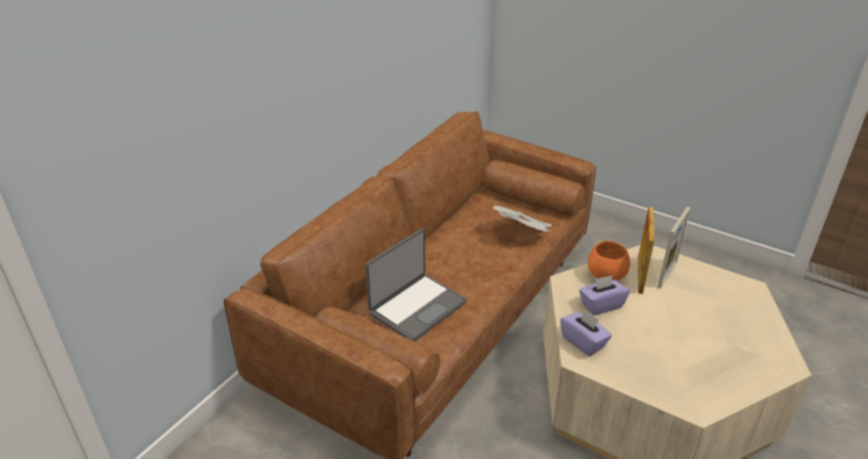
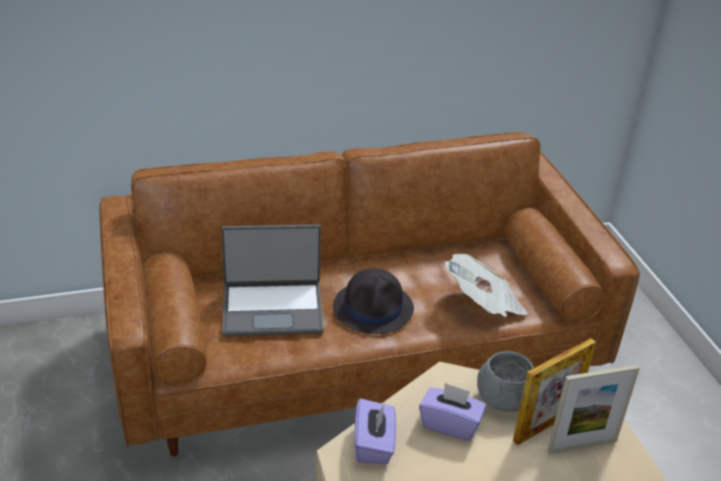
camera: 40 degrees right, 0 degrees up
orange bowl [588,241,630,281] -> grey bowl [477,351,534,412]
none -> black hat [333,268,414,334]

